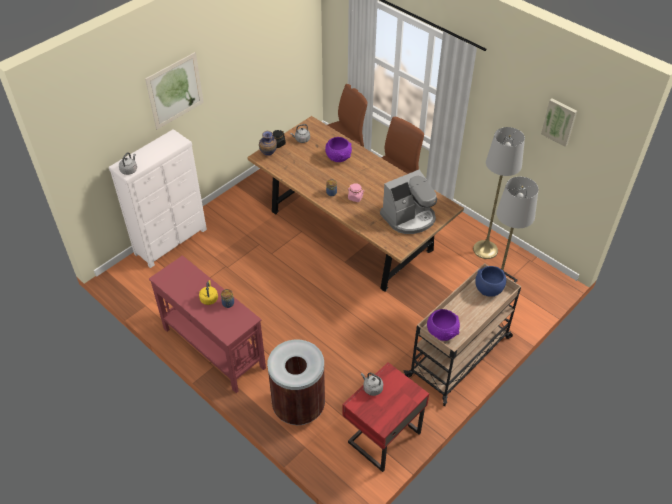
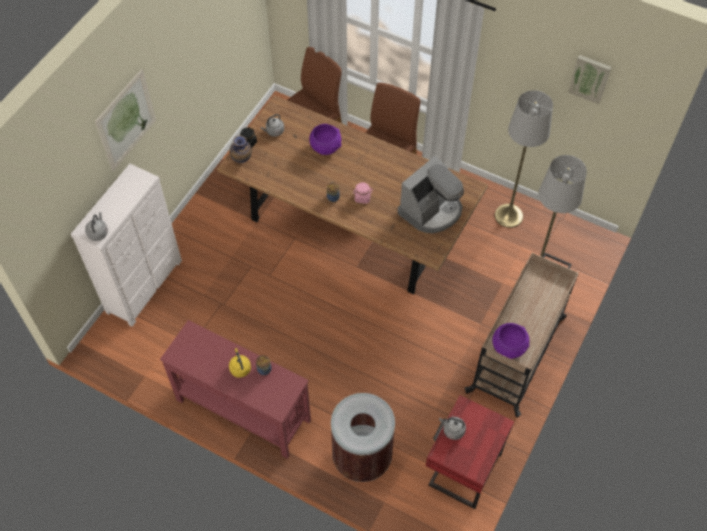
camera: 15 degrees left, 10 degrees up
blue bowl [475,266,506,297] -> none

